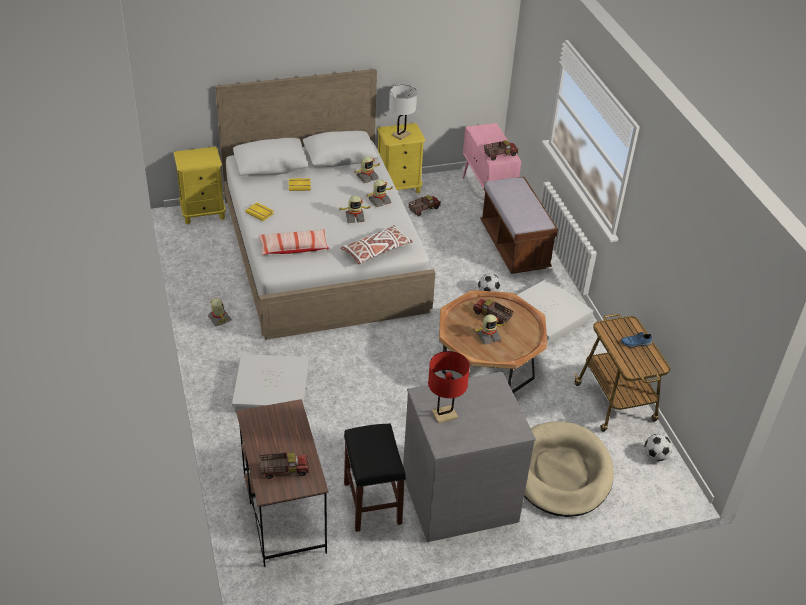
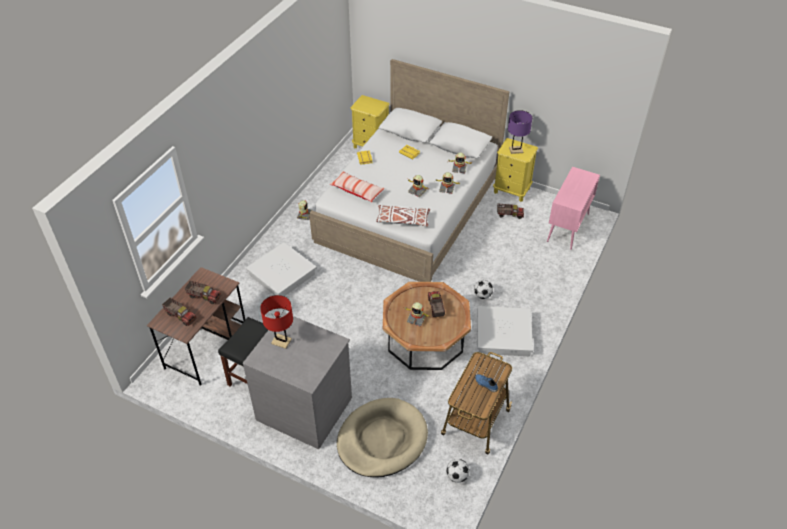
camera: 45 degrees right, 5 degrees up
white table lamp [389,85,417,140] -> purple table lamp [508,110,532,154]
brown bench [480,177,558,274] -> none
toy truck [484,140,518,160] -> toy truck moved to [185,281,221,304]

